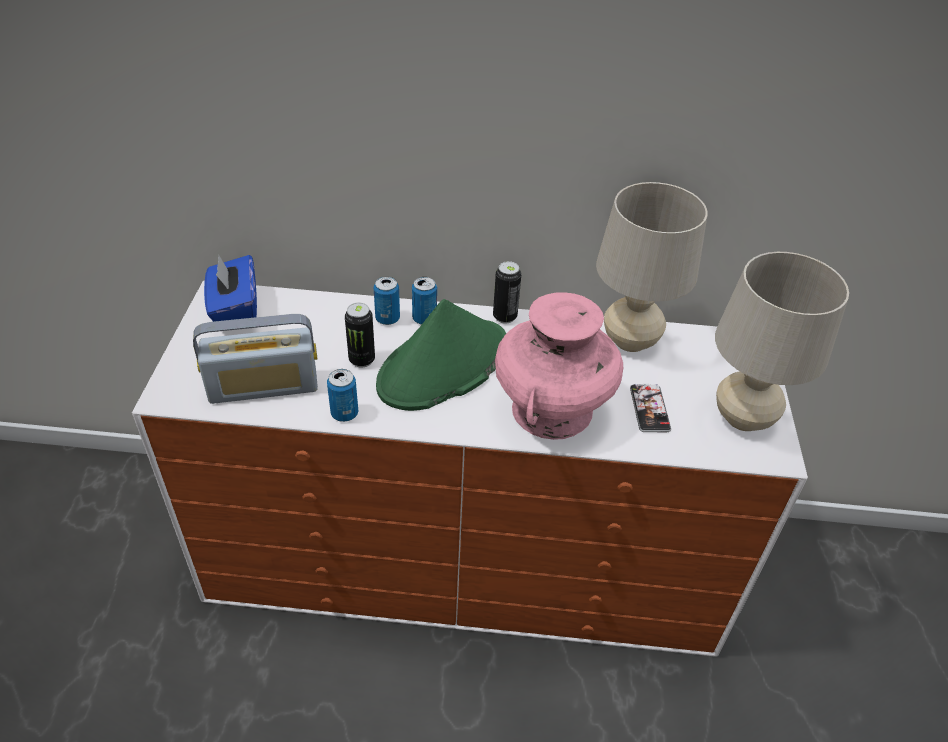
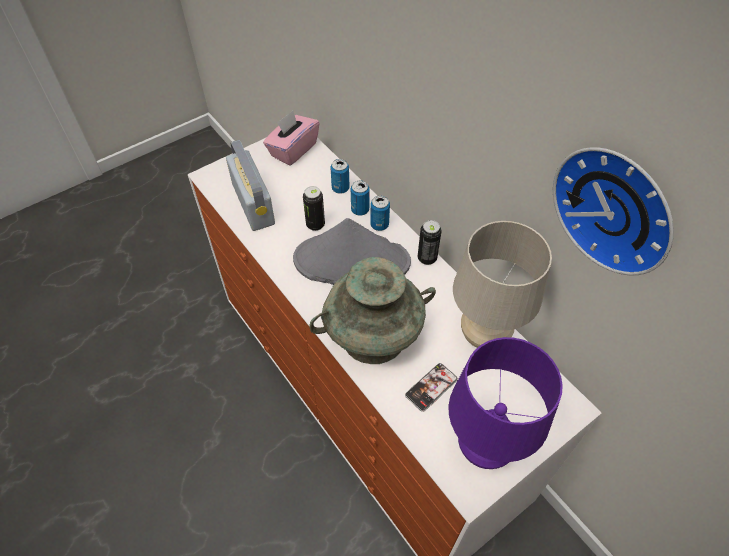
camera: 50 degrees right, 10 degrees up
radio [193,314,318,404] -> radio turned 150 degrees counterclockwise [226,140,275,231]
blue tissue box [204,254,257,322] -> pink tissue box [263,111,320,166]
can [327,369,358,422] -> can moved to [331,159,349,194]
green hat [376,299,506,411] -> grey hat [293,218,411,285]
pink vase [495,292,623,440] -> turquoise vase [309,257,436,364]
beige table lamp [715,252,849,431] -> purple table lamp [448,337,563,469]
none -> wall clock [553,147,674,276]

